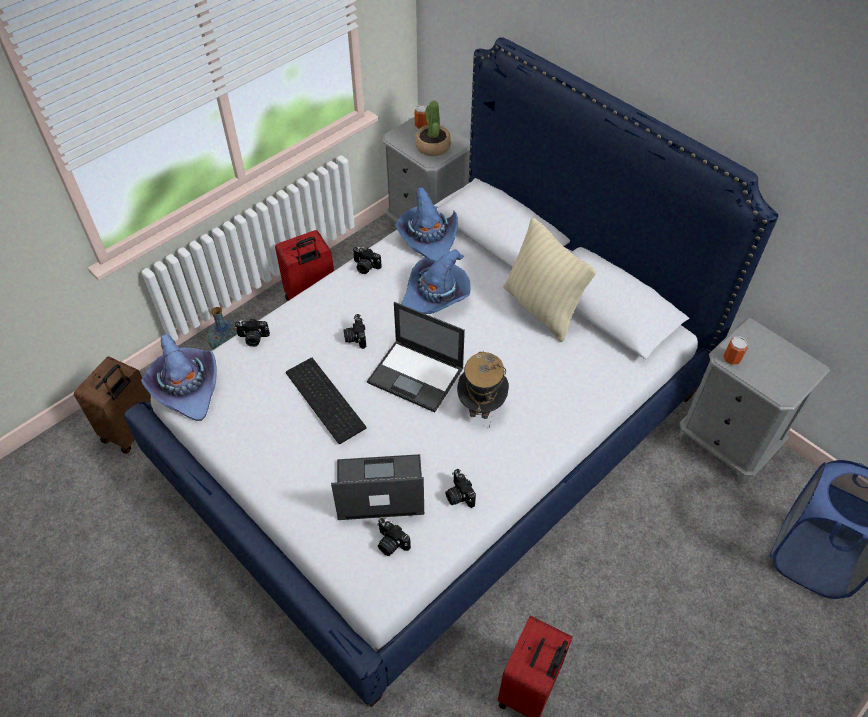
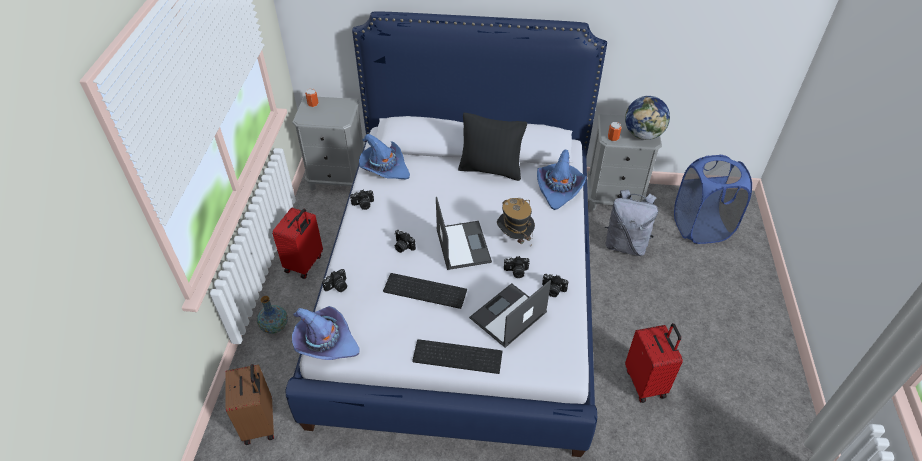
camera: 40 degrees left, 5 degrees down
laptop [367,302,465,412] -> laptop turned 90 degrees counterclockwise [436,197,492,270]
camera [377,518,411,556] -> camera moved to [504,256,530,278]
blue hat [401,249,471,314] -> blue hat moved to [537,149,587,210]
potted plant [415,100,451,156] -> none
beige pillow [503,217,596,342] -> black pillow [458,113,527,181]
none -> keyboard [412,339,502,374]
none -> grey backpack [605,189,658,256]
none -> globe [625,96,670,140]

